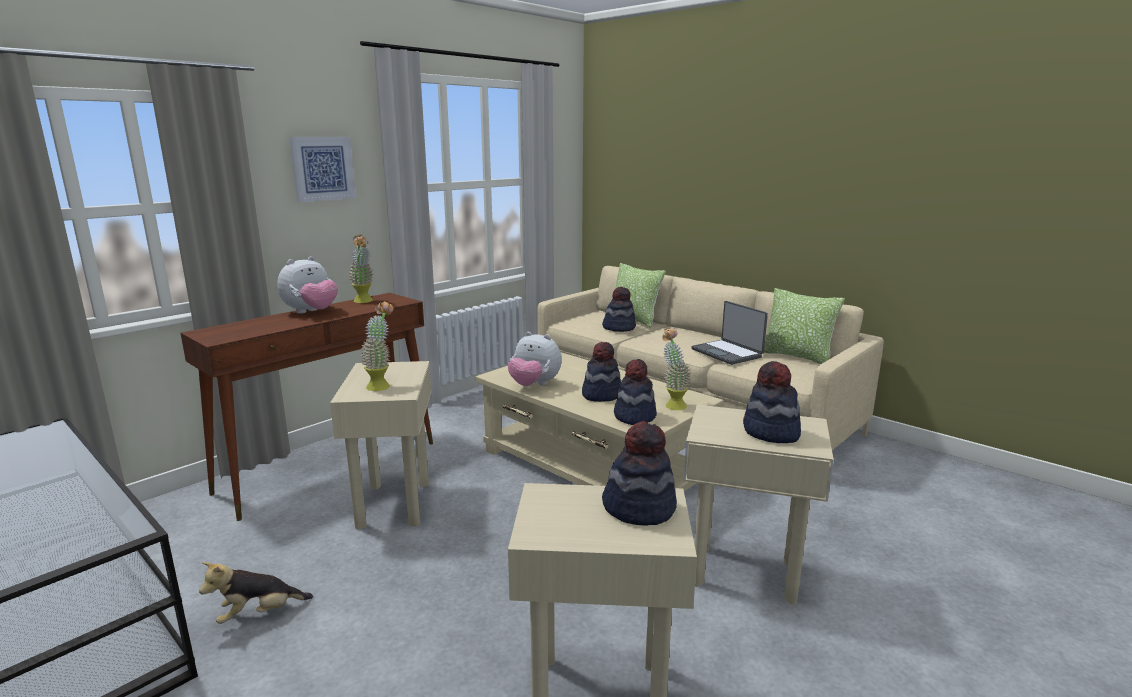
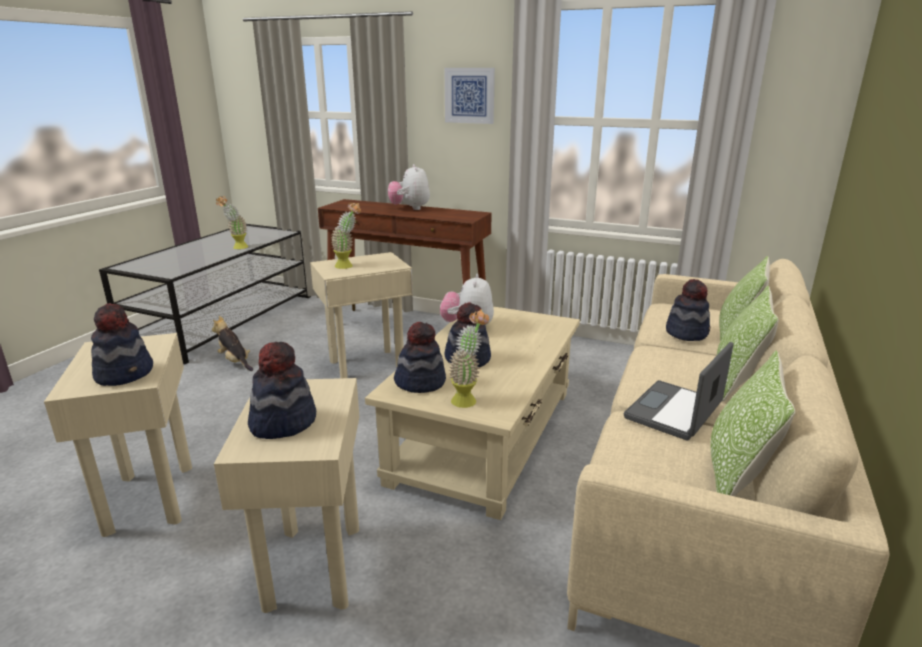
camera: 70 degrees right, 5 degrees up
plush toy [277,256,338,314] -> plush toy turned 60 degrees clockwise [388,164,430,210]
potted plant [348,235,374,303] -> potted plant moved to [216,196,248,249]
none -> pillow [717,286,779,402]

